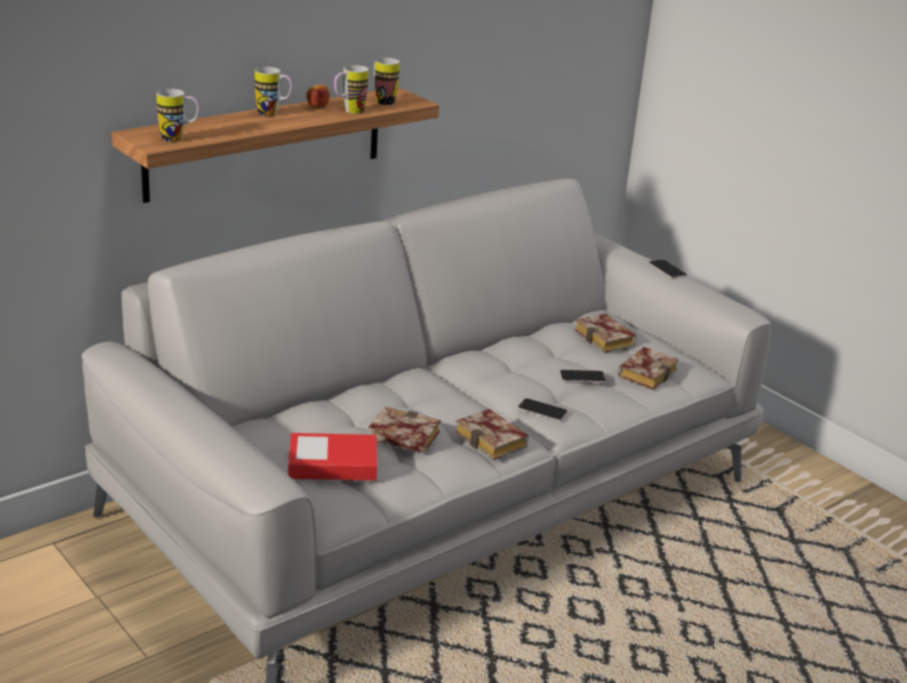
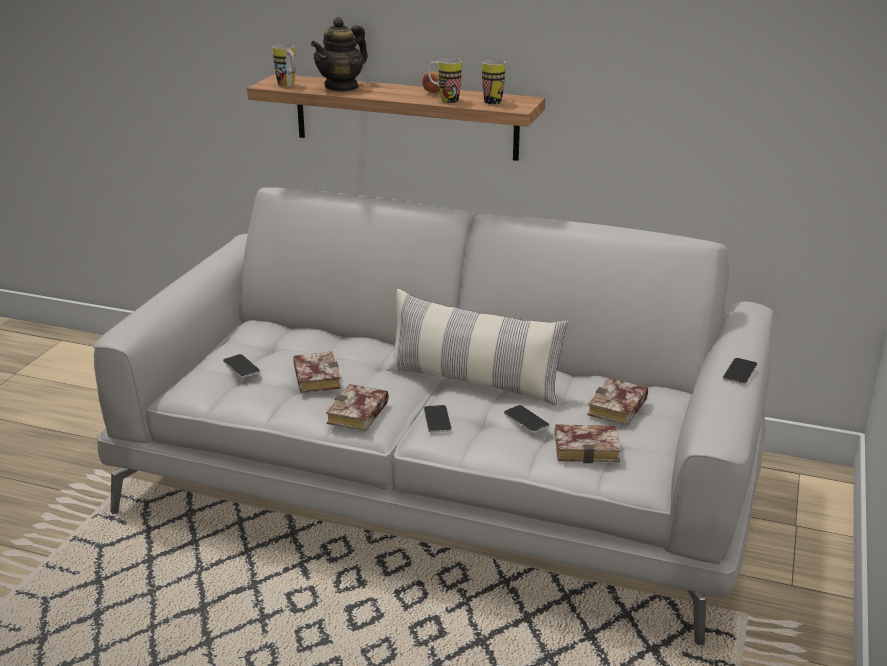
camera: 60 degrees right, 0 degrees up
mug [255,67,292,117] -> none
book [288,433,377,481] -> phone [223,354,260,378]
none -> teapot [311,17,368,92]
none -> pillow [386,288,568,405]

